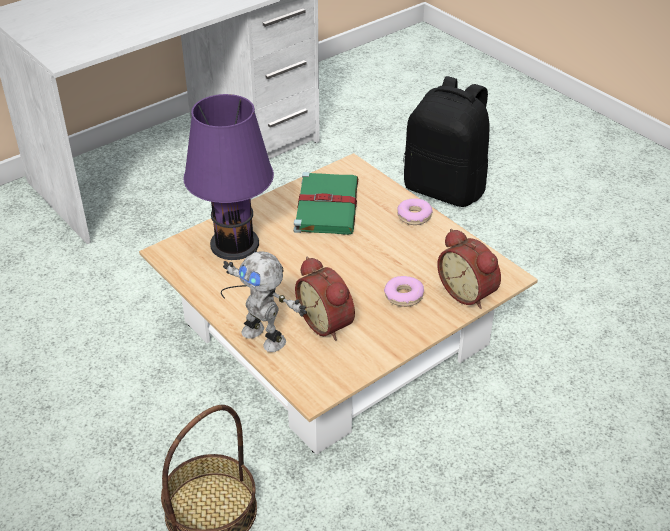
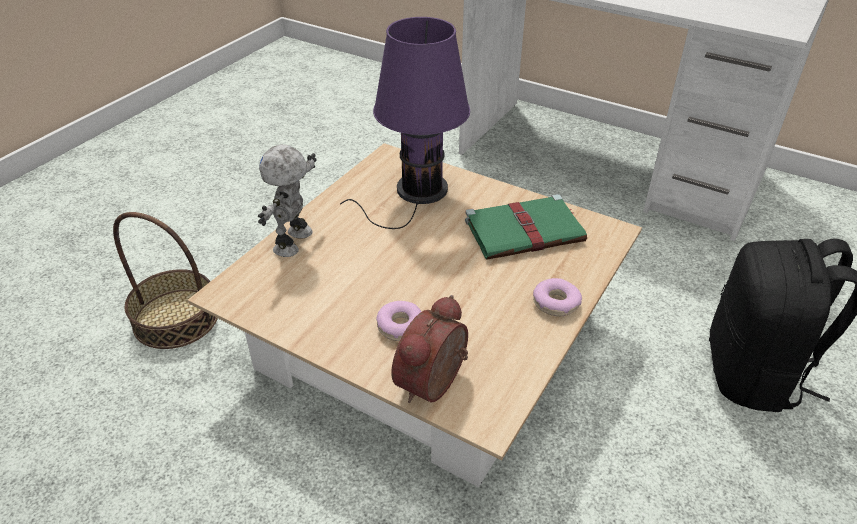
camera: 70 degrees right, 0 degrees up
alarm clock [295,257,355,341] -> none

